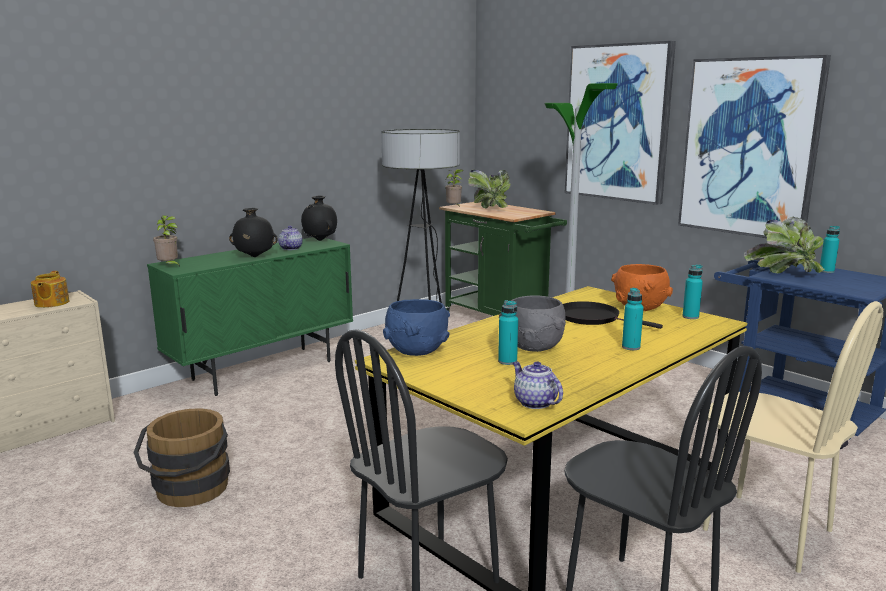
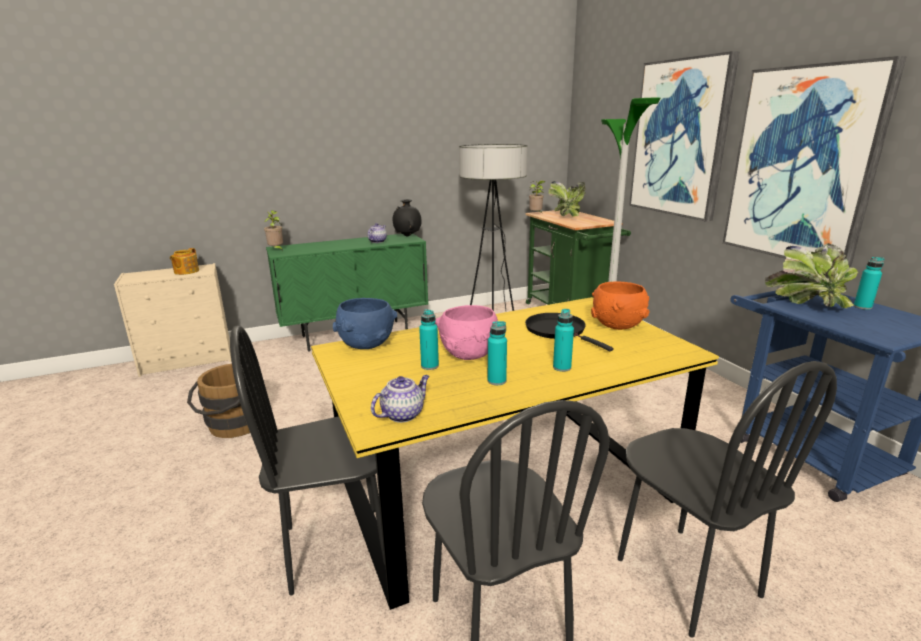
camera: 20 degrees right, 5 degrees up
black vase [229,208,278,257] -> none
grey bowl [499,296,566,352] -> pink bowl [435,305,498,360]
teapot [512,361,563,409] -> teapot turned 60 degrees clockwise [371,375,430,423]
turquoise bottle [682,265,703,319] -> turquoise bottle moved to [488,321,507,385]
beige chair [703,301,883,573] -> black chair [618,361,837,638]

